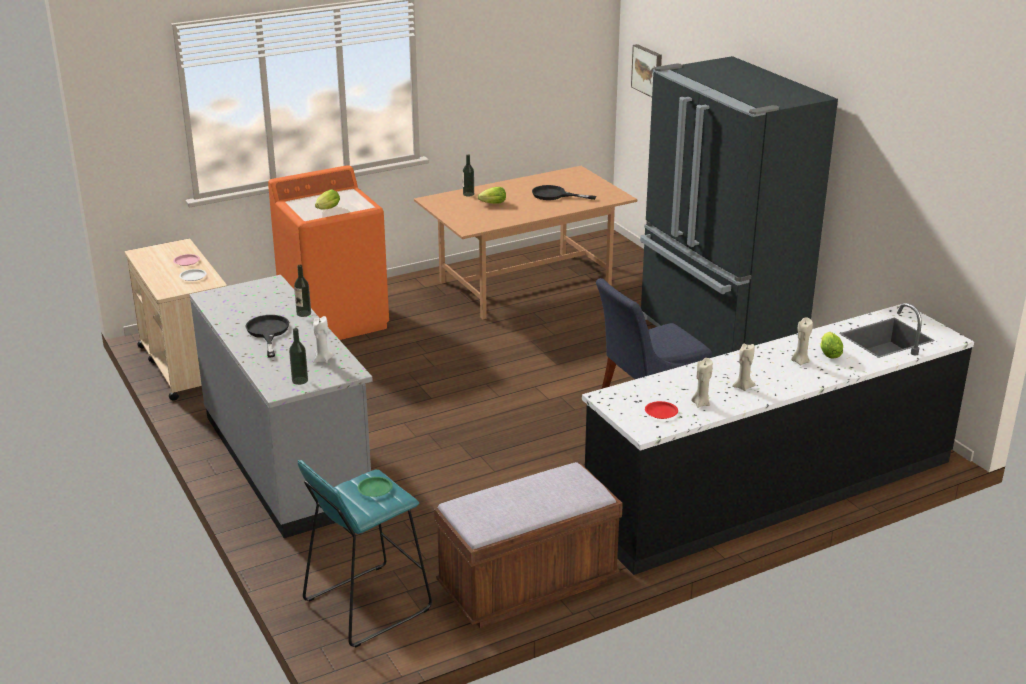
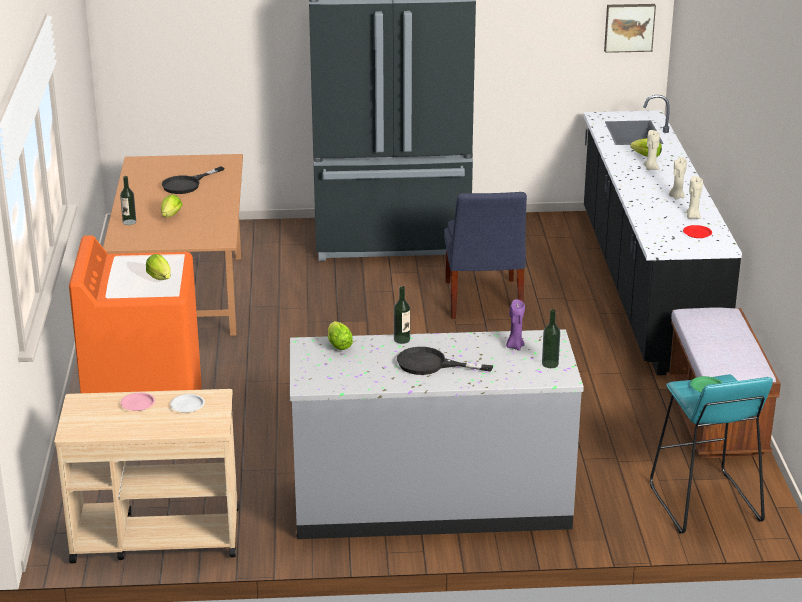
camera: 65 degrees left, 0 degrees up
white candle [313,316,334,363] -> purple candle [506,299,525,351]
picture [631,44,662,97] -> picture moved to [604,4,656,53]
none -> lettuce [328,321,353,350]

